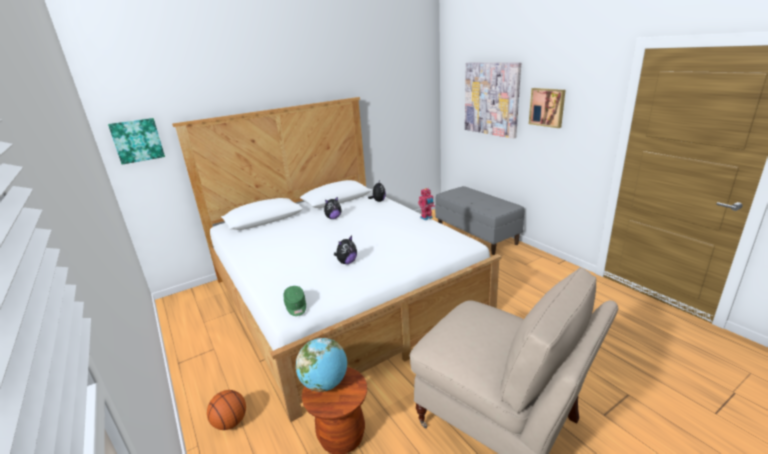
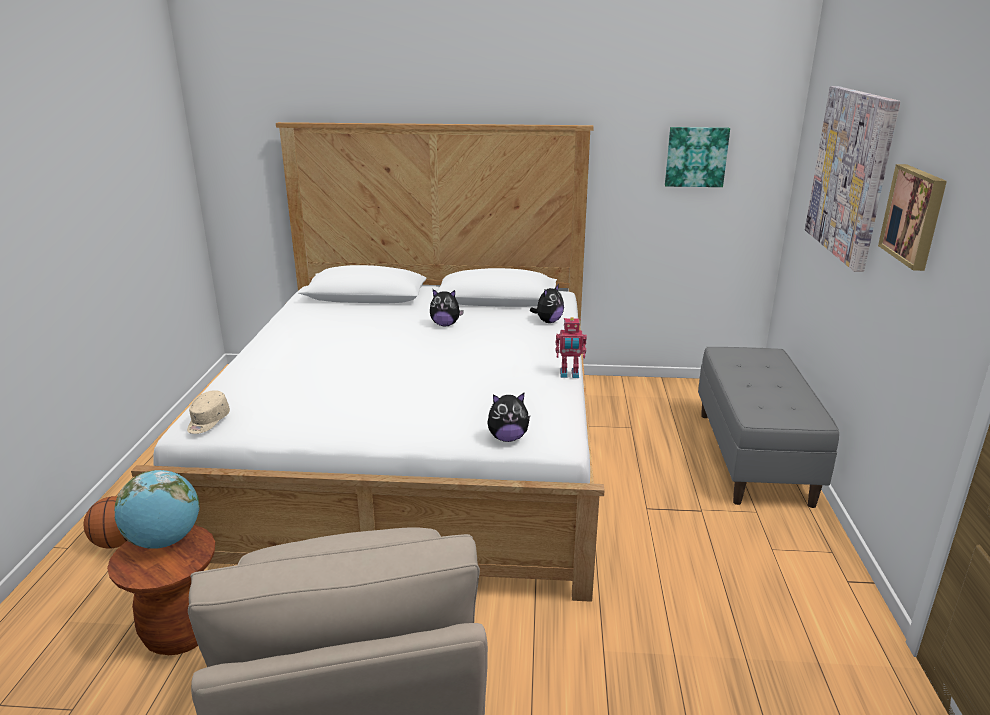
camera: 35 degrees right, 0 degrees up
picture [108,118,165,165] -> picture moved to [665,127,730,187]
green cap [284,286,306,316] -> beige cap [187,390,230,434]
plush toy [334,236,357,264] -> plush toy moved to [488,393,530,442]

